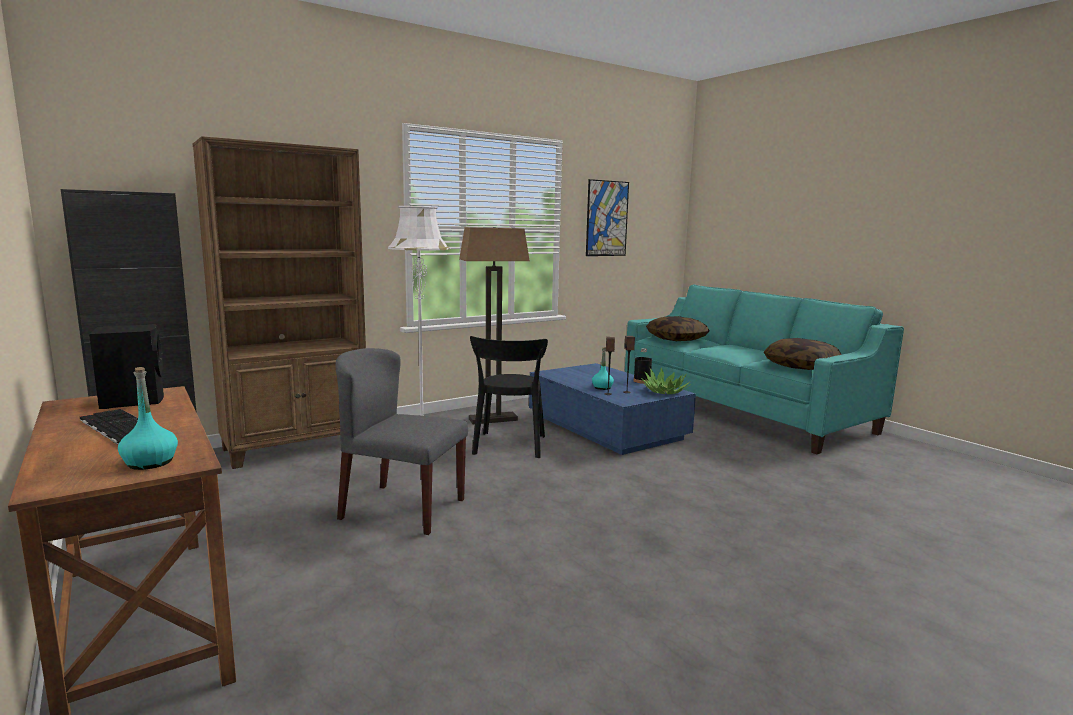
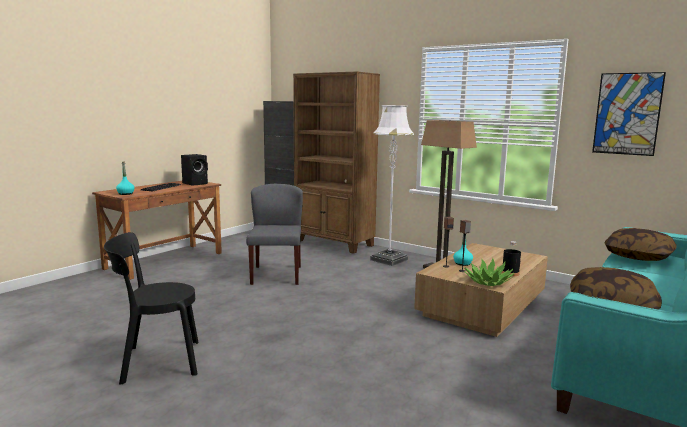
camera: 70 degrees right, 0 degrees up
black chair [470,336,548,458] -> black chair moved to [104,232,199,385]
blue coffee table [529,363,696,455] -> brown coffee table [414,243,548,337]

